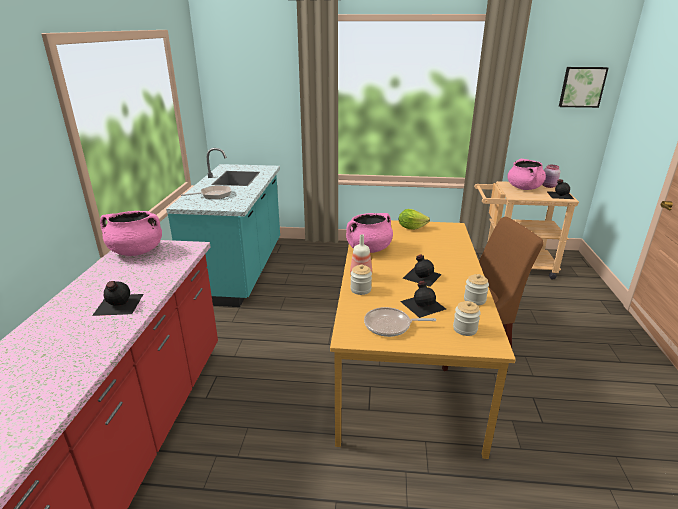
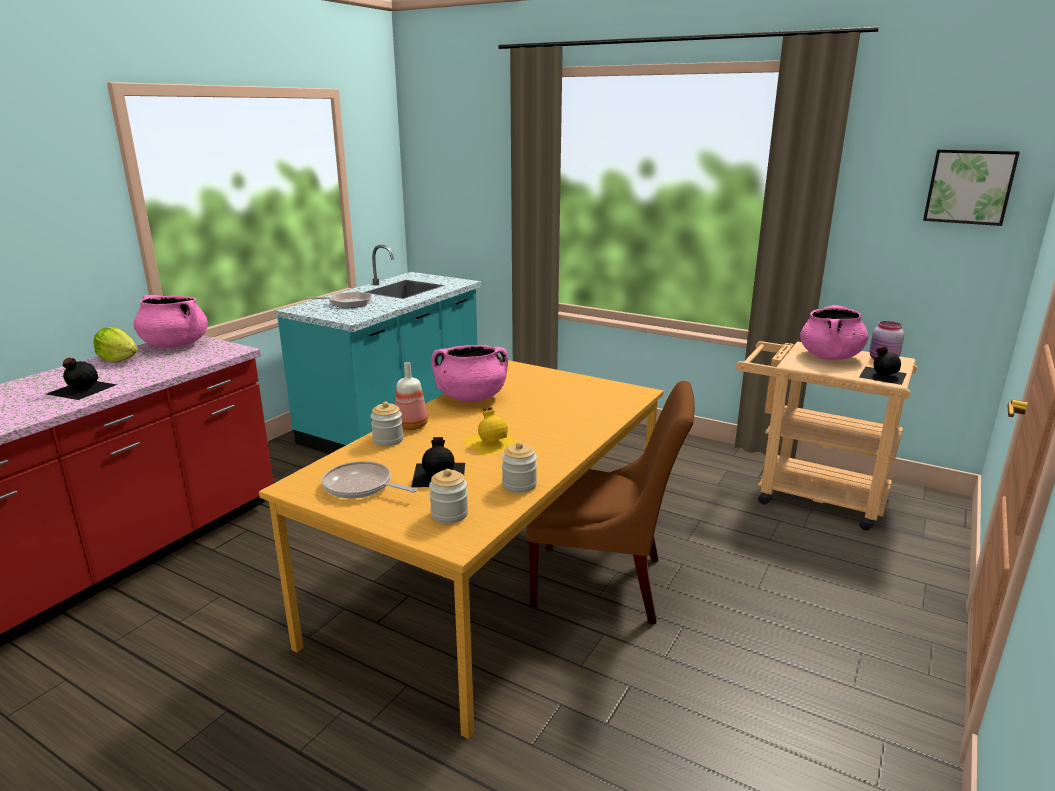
camera: 25 degrees right, 5 degrees down
lettuce [399,209,430,230] -> lettuce moved to [93,327,138,362]
black bottle [403,255,442,287] -> yellow bottle [462,407,518,456]

